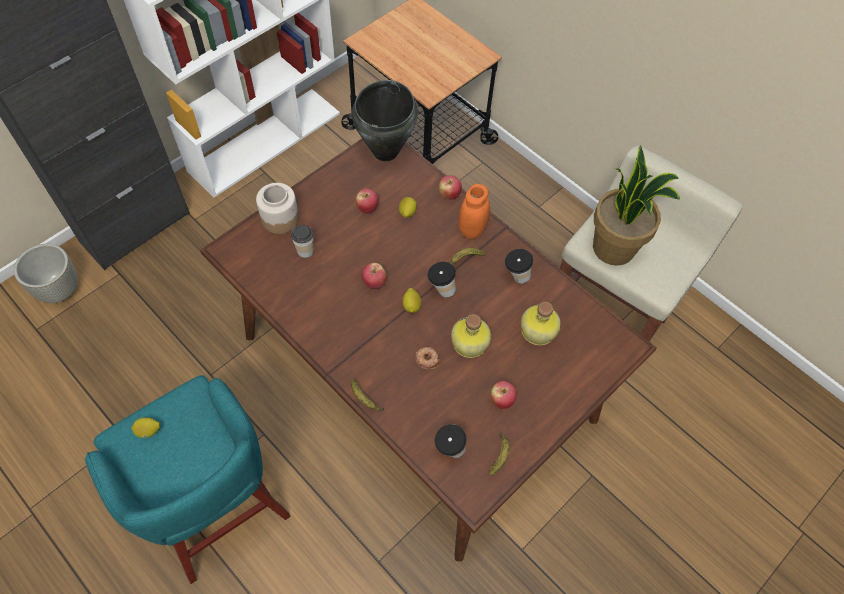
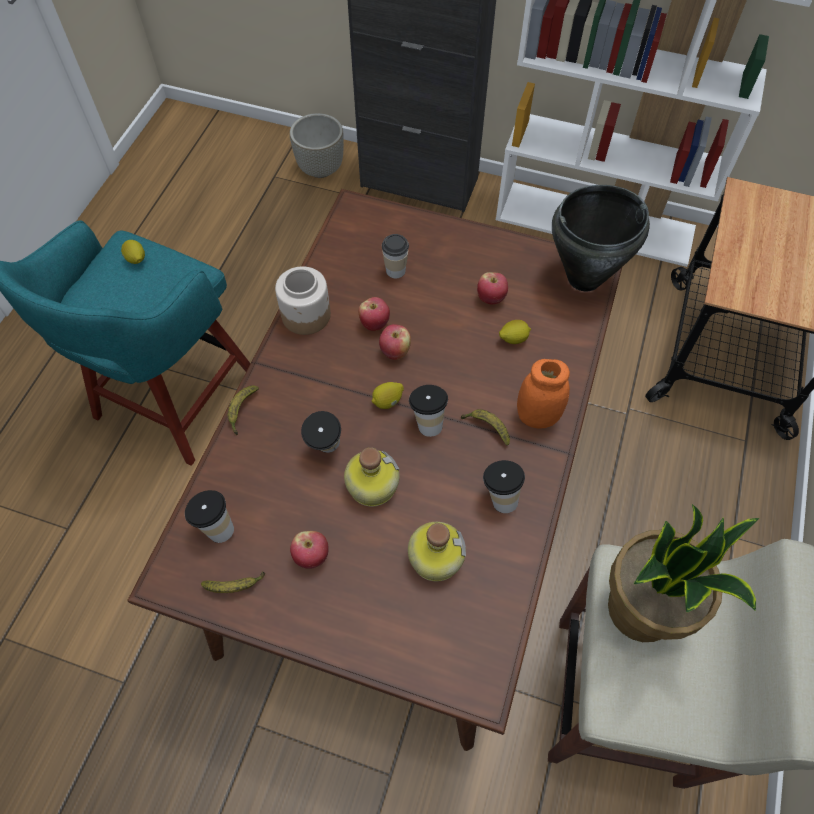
camera: 65 degrees right, 0 degrees up
jar [256,183,299,234] -> jar moved to [275,266,331,335]
donut [416,347,439,370] -> cup [301,411,341,453]
apple [439,175,462,200] -> apple moved to [358,297,390,331]

